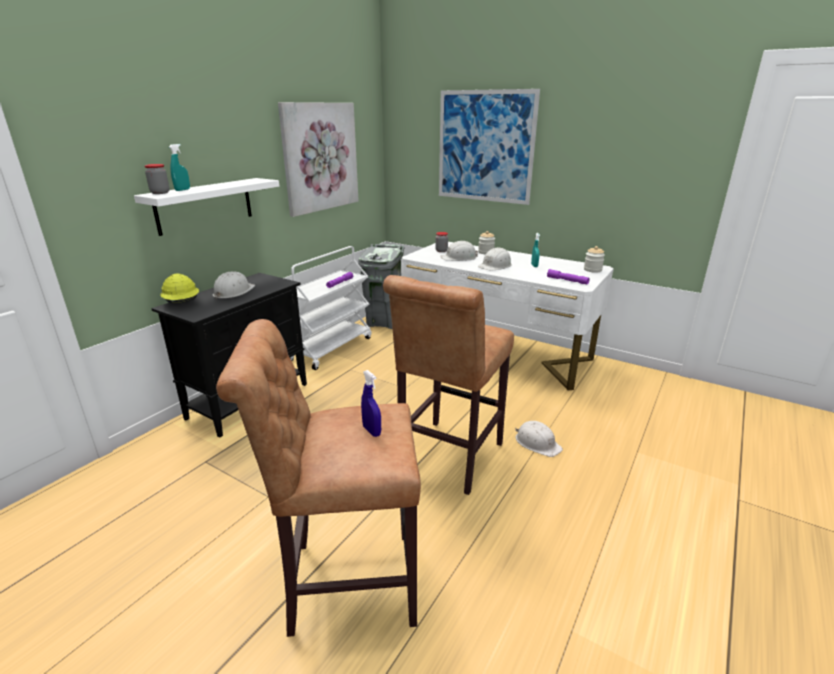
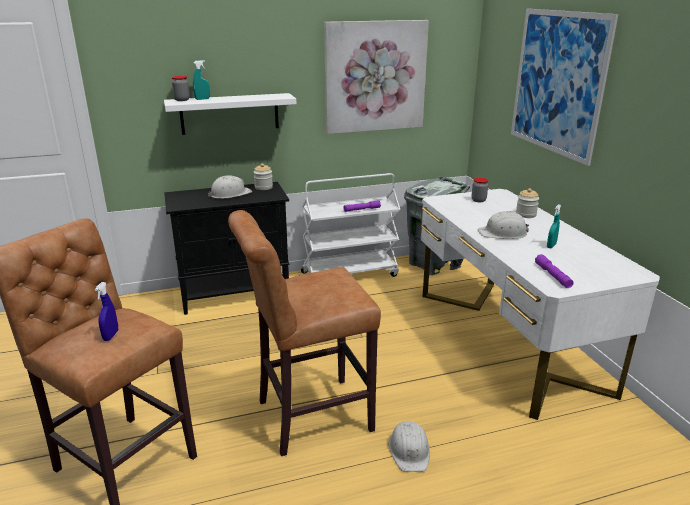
camera: 40 degrees right, 0 degrees up
yellow hard hat [160,274,199,304] -> none
white hard hat [440,241,478,261] -> none
jar [584,246,605,273] -> jar moved to [254,163,273,190]

